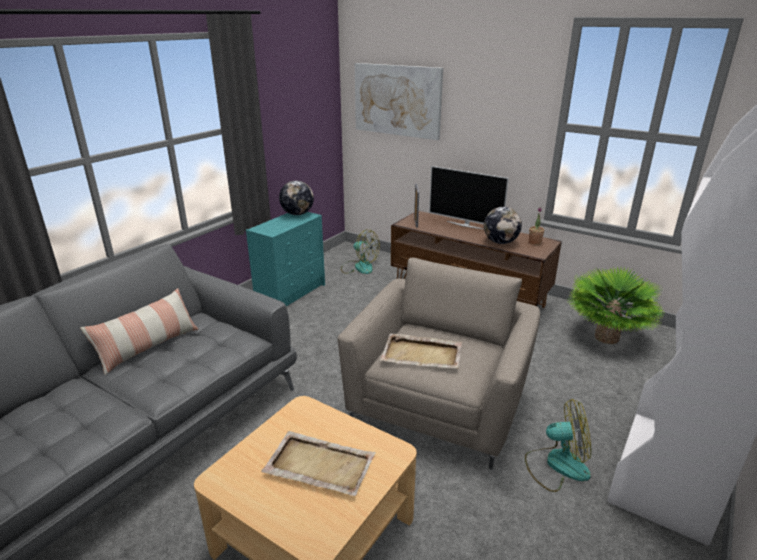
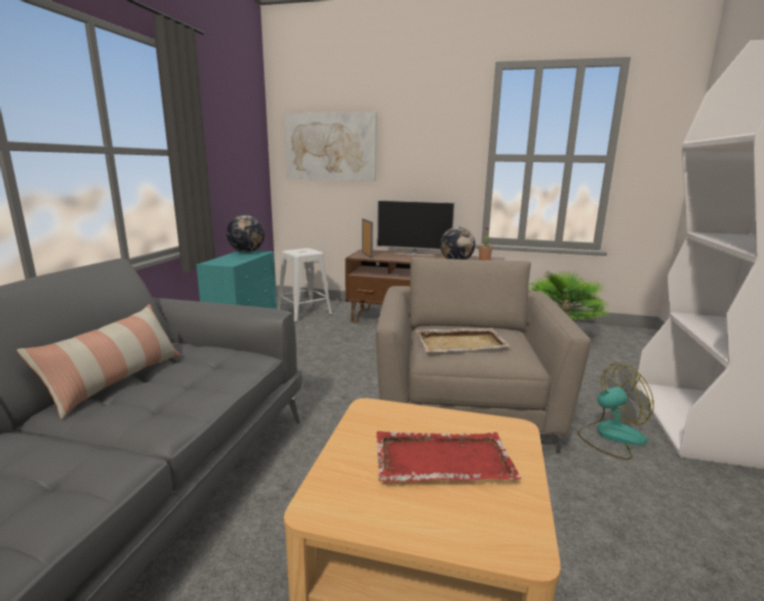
camera: 20 degrees left, 10 degrees down
beige tray [261,431,376,496] -> red tray [376,431,521,482]
fan [341,229,380,274] -> white stool [277,248,332,322]

